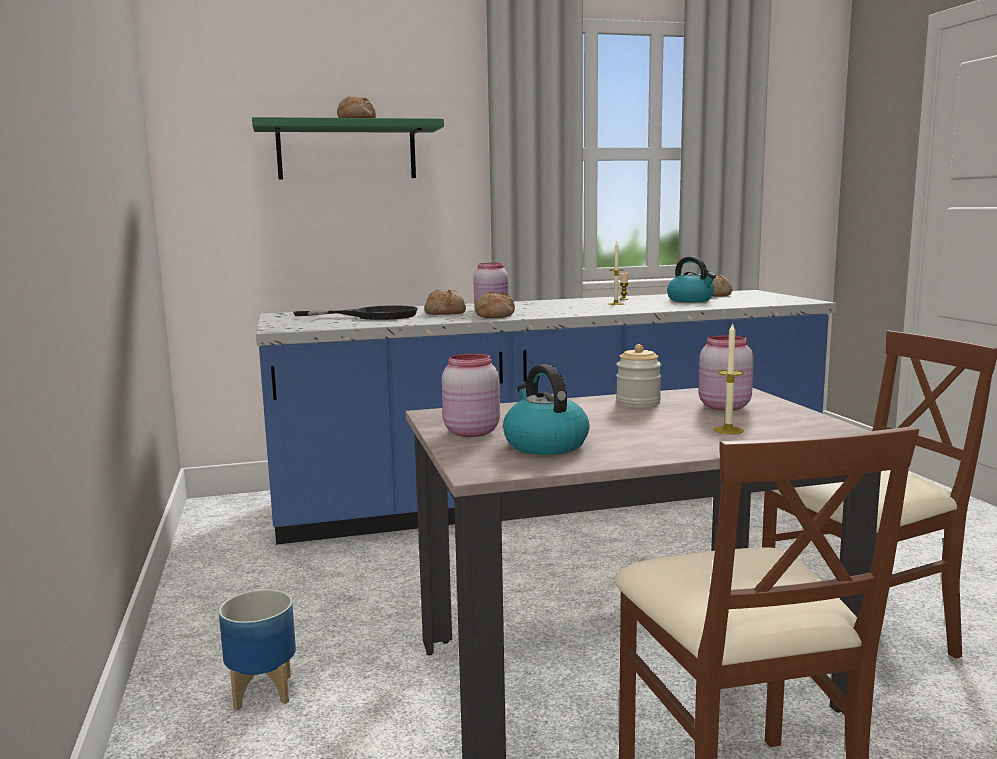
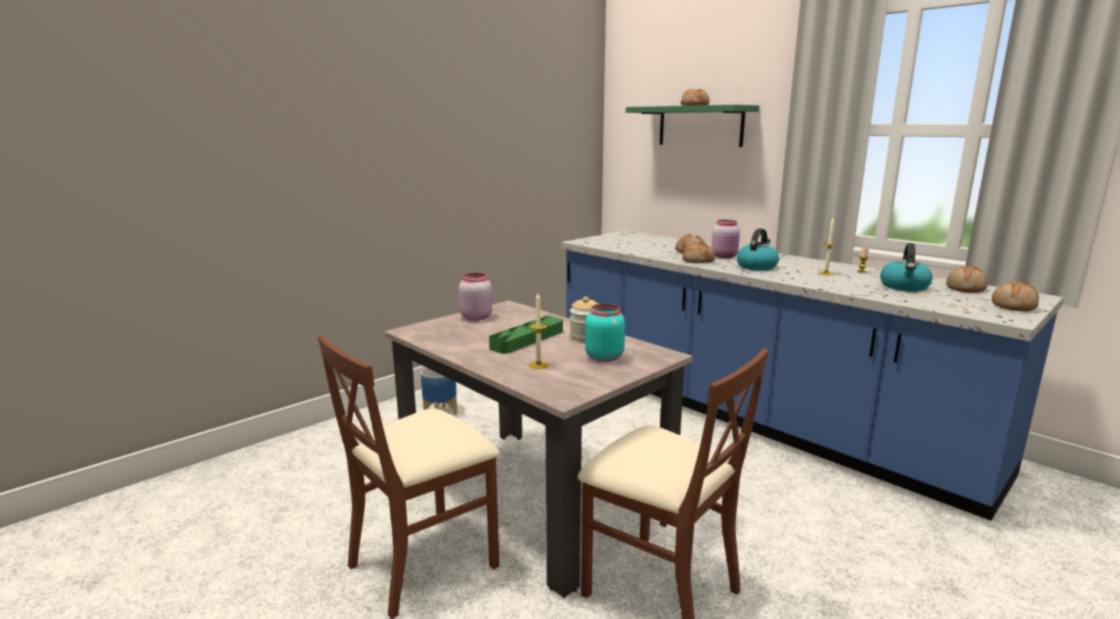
camera: 60 degrees right, 5 degrees up
black frying pan [293,305,418,320] -> none
kettle [503,364,590,455] -> kettle moved to [737,228,779,271]
pink jar [698,335,754,411] -> turquoise jar [585,304,625,362]
none -> green tray [489,316,563,354]
none -> bread [992,281,1039,311]

